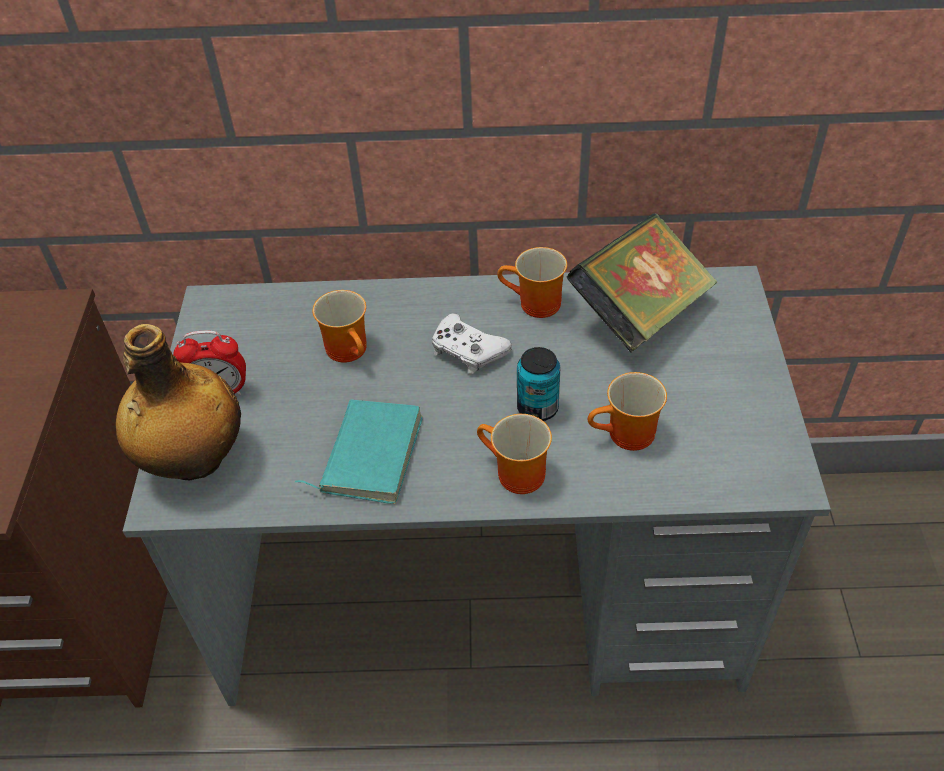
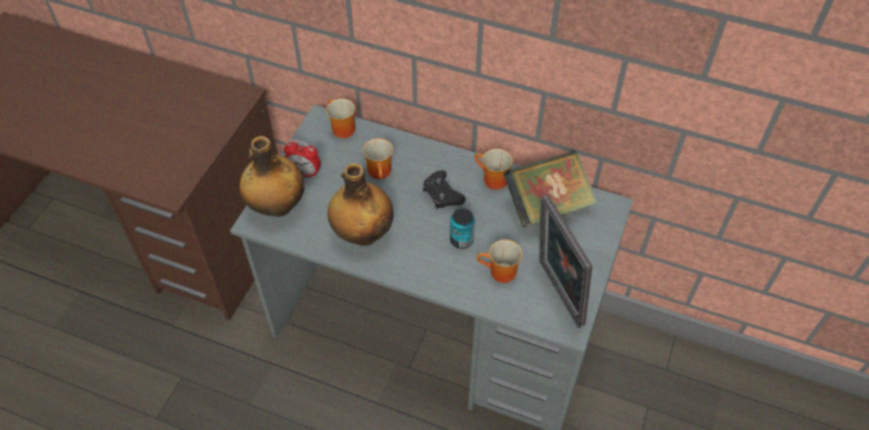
camera: 20 degrees right, 5 degrees up
turquoise book [294,400,423,504] -> bottle [328,163,393,246]
white game controller [432,313,512,374] -> black game controller [423,170,466,209]
mug [477,414,552,494] -> mug moved to [326,99,355,138]
none -> picture frame [539,195,592,328]

